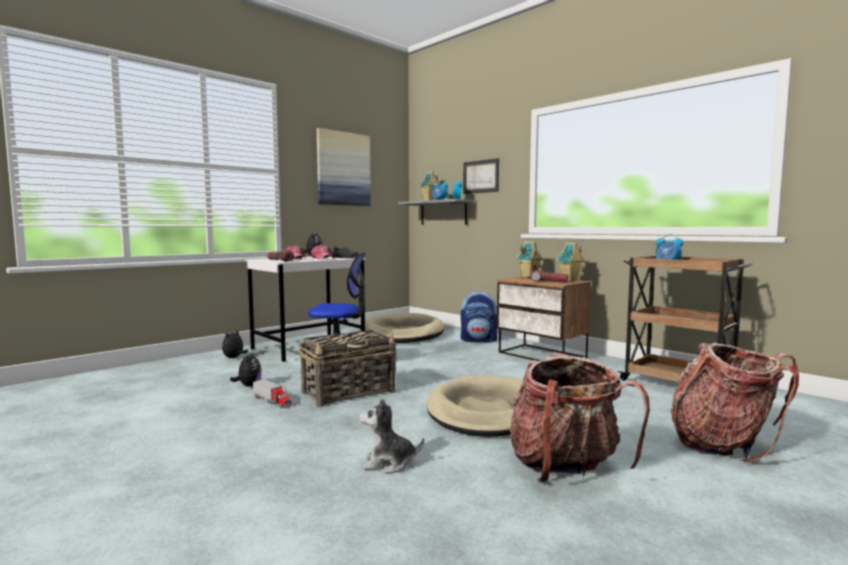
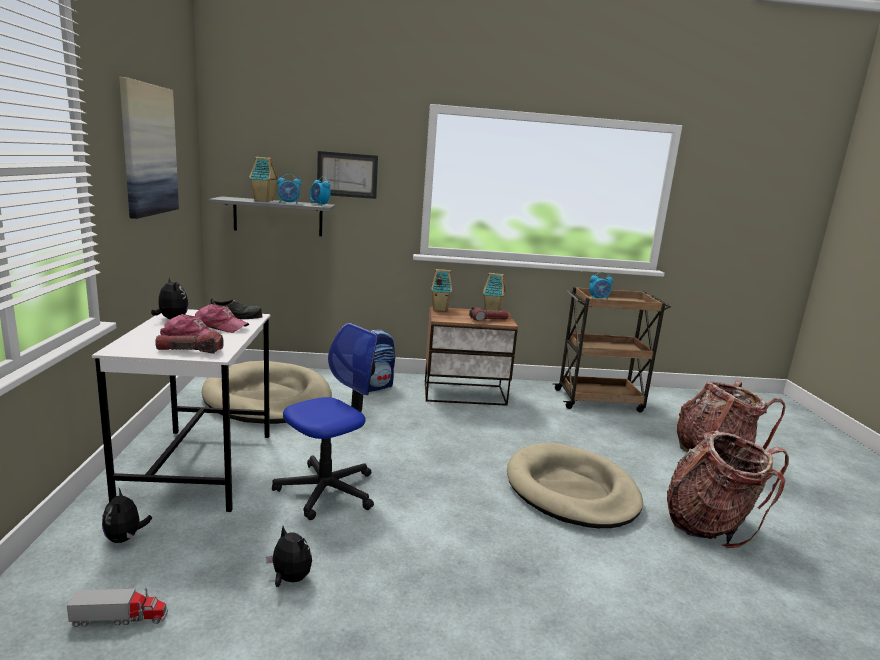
camera: 50 degrees left, 10 degrees up
toy truck [253,379,293,408] -> toy truck moved to [67,588,168,627]
basket [299,330,397,407] -> none
plush toy [359,399,424,473] -> none

